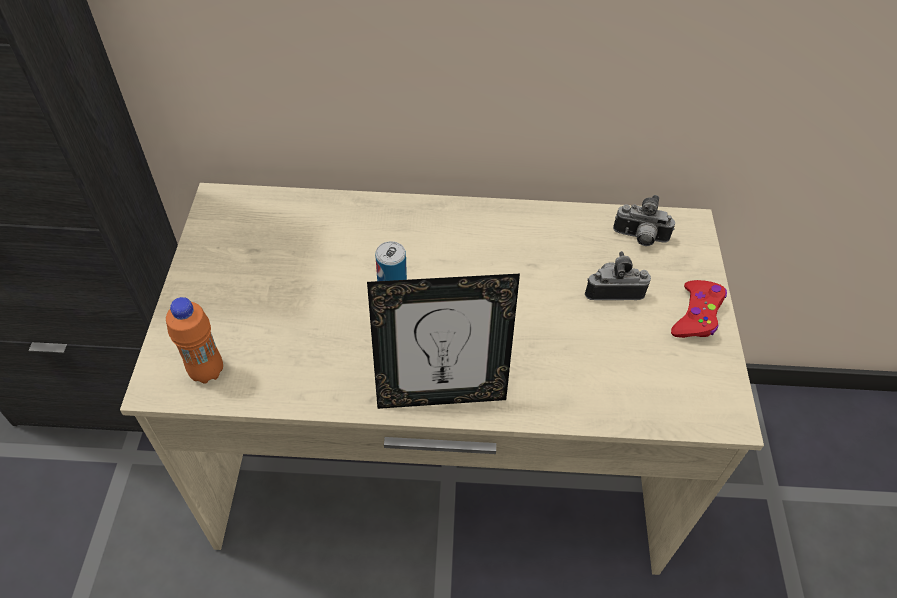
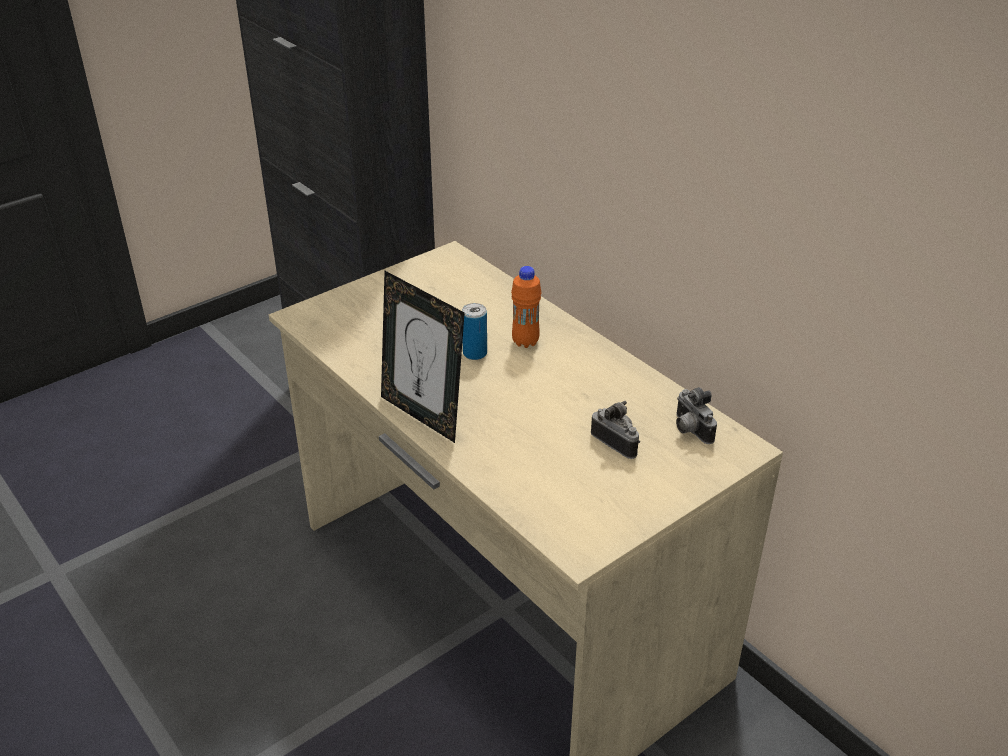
camera: 50 degrees right, 15 degrees down
orange bottle [166,297,223,384] -> orange bottle moved to [511,266,541,348]
red game controller [671,280,727,338] -> none

